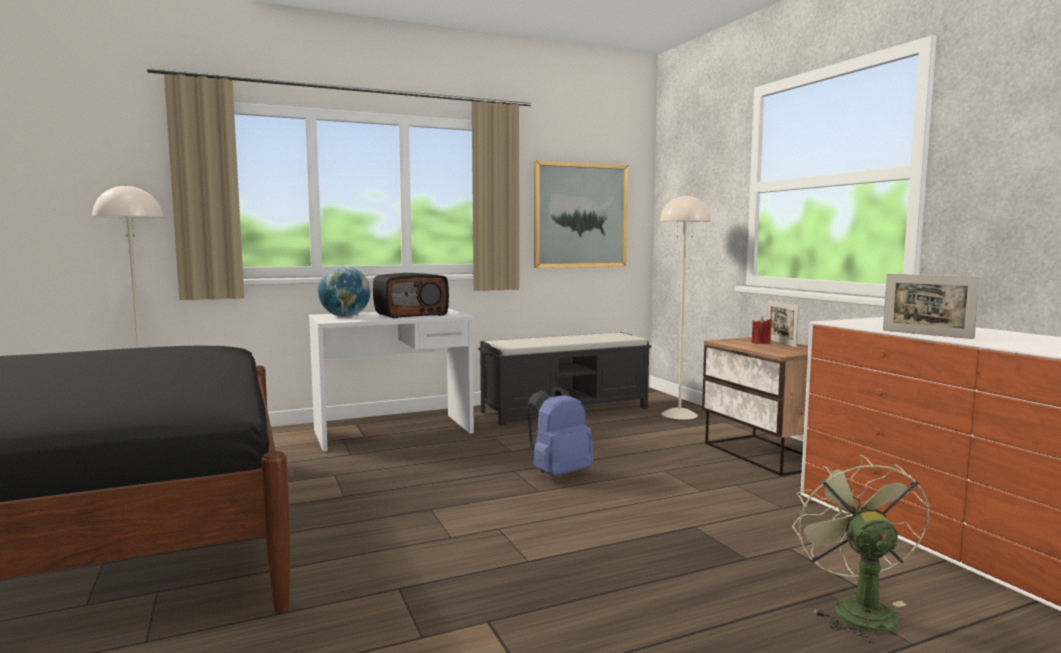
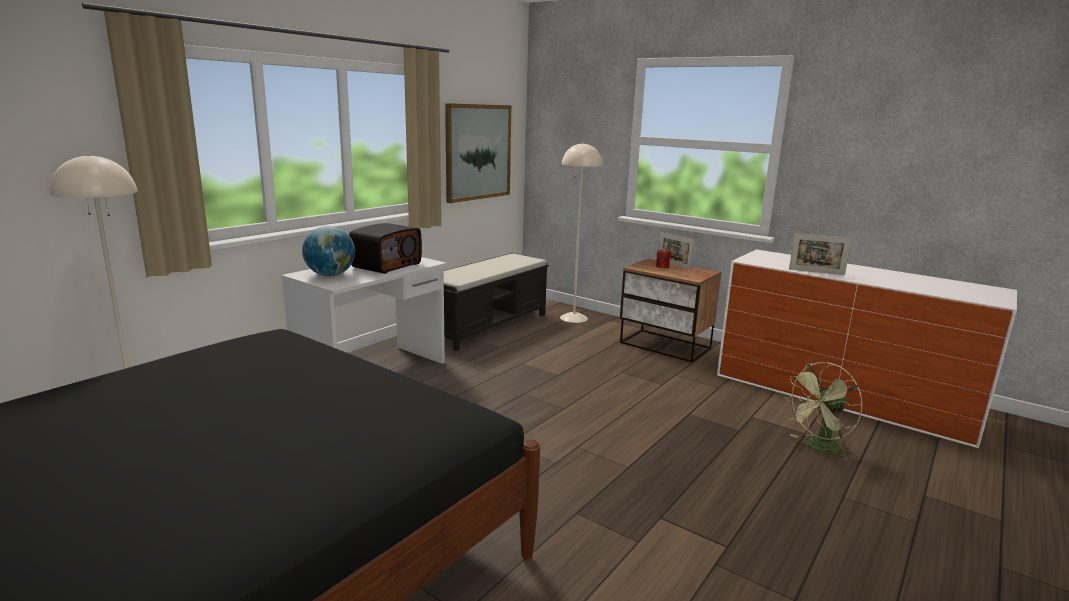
camera: 30 degrees left, 10 degrees up
blue backpack [528,387,594,476] -> none
green fan [792,455,929,643] -> green fan turned 90 degrees counterclockwise [784,362,863,460]

